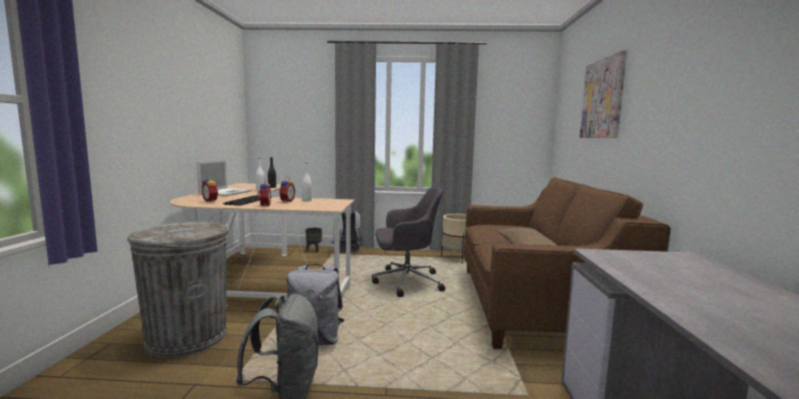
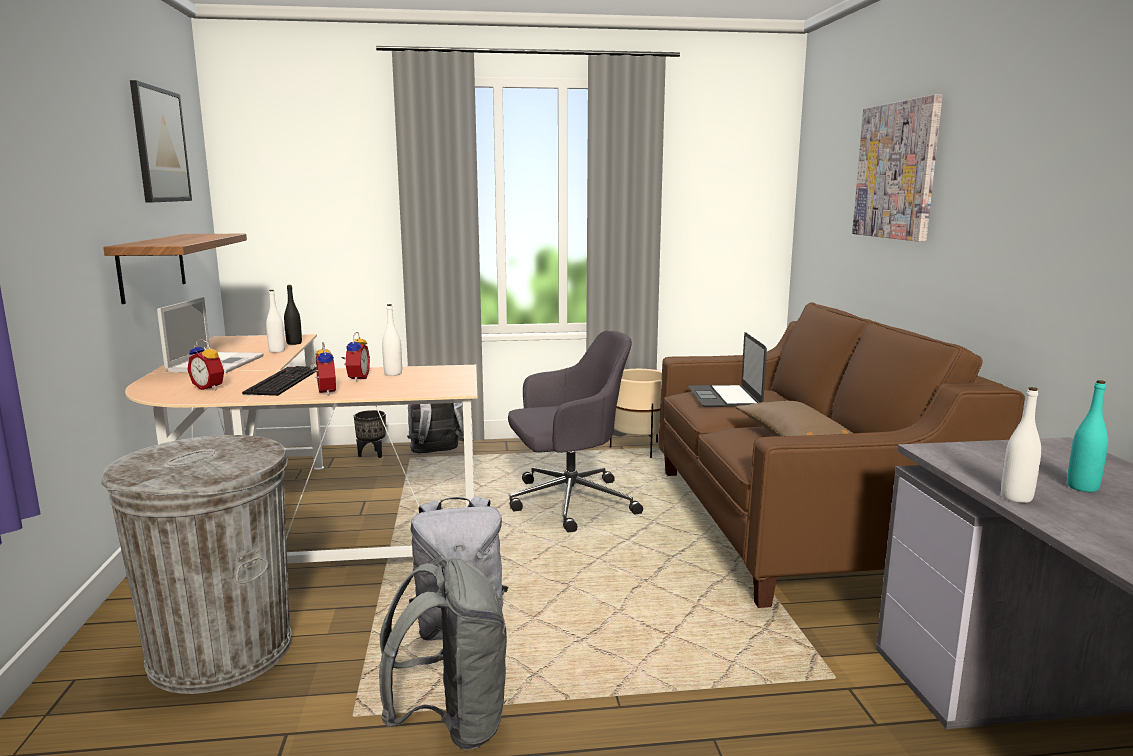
camera: 10 degrees left, 5 degrees up
none -> shelf [103,234,247,304]
none -> picture [130,80,192,202]
none -> laptop [688,332,767,407]
none -> white bottle [1001,387,1041,503]
none -> turquoise bottle [1067,380,1108,492]

